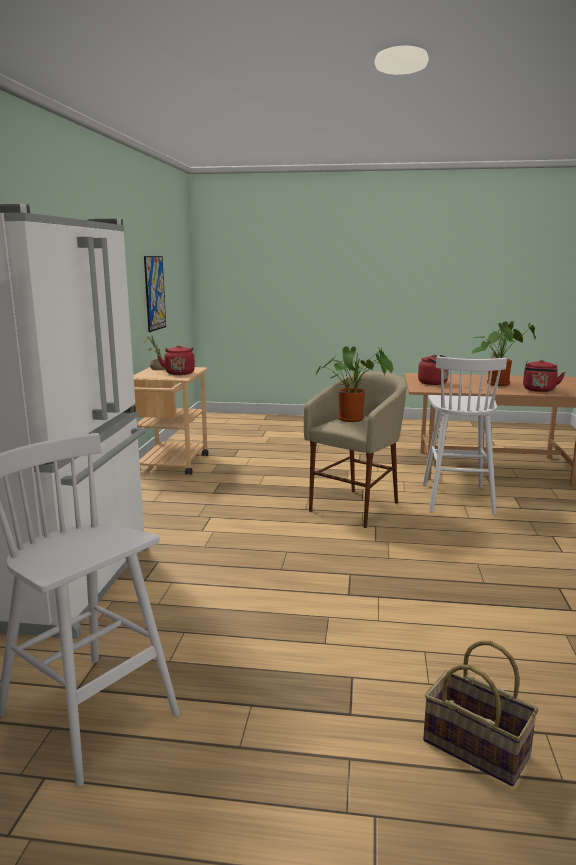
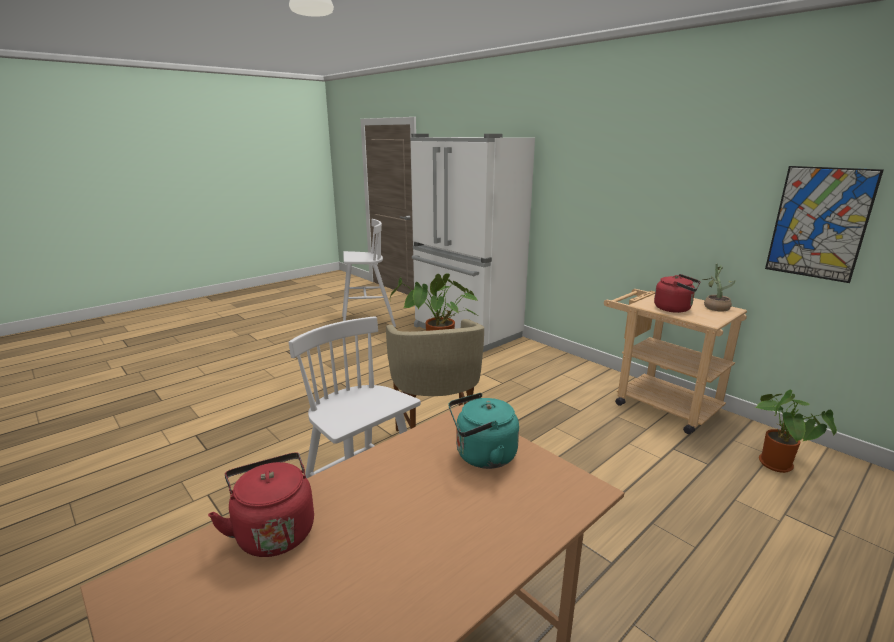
camera: 130 degrees right, 5 degrees up
red kettle [418,355,449,385] -> turquoise kettle [448,393,519,469]
basket [423,641,538,786] -> none
potted plant [471,321,536,386] -> potted plant moved to [755,390,837,473]

